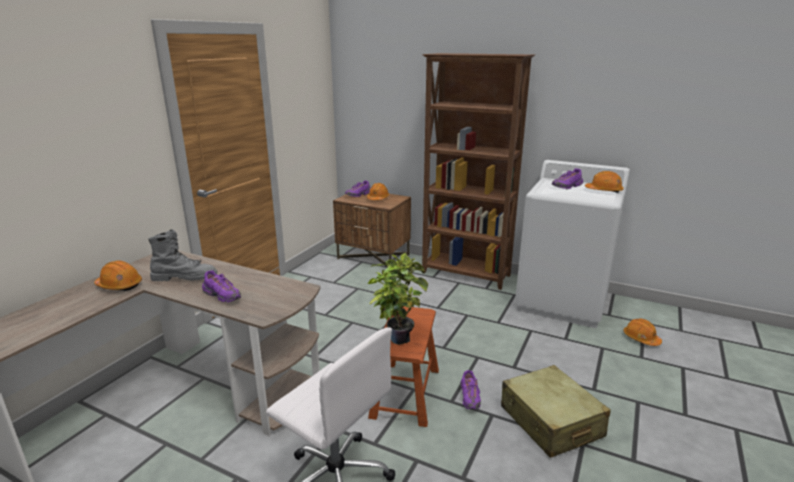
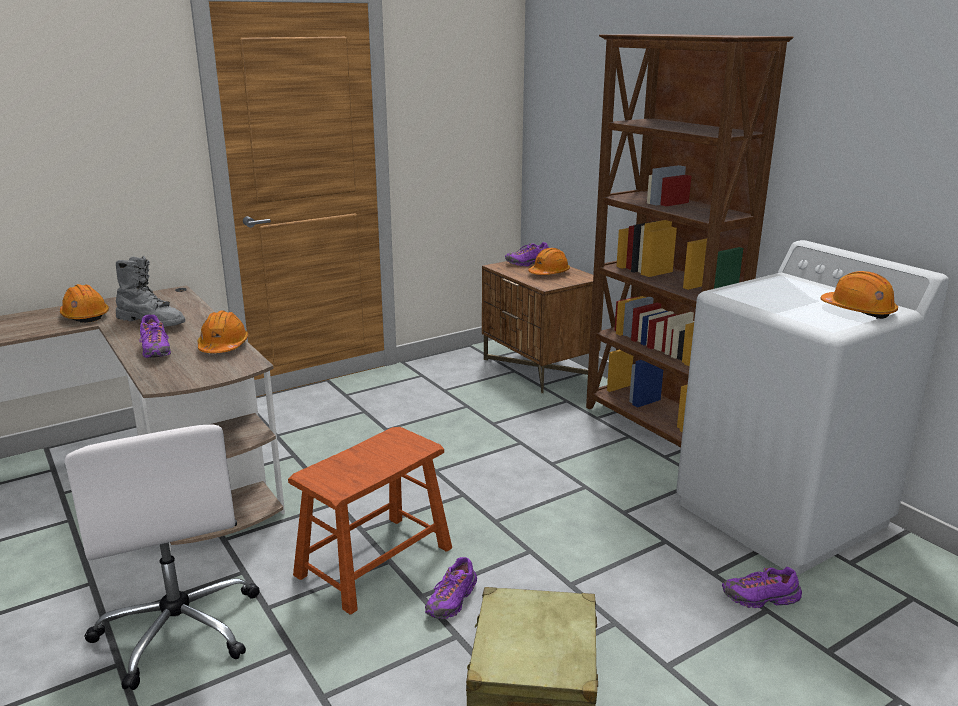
camera: 30 degrees right, 0 degrees up
potted plant [367,253,428,345] -> none
purple shoe [552,168,583,189] -> purple shoe moved to [722,567,802,608]
orange hard hat [623,319,662,346] -> orange hard hat moved to [197,311,248,353]

